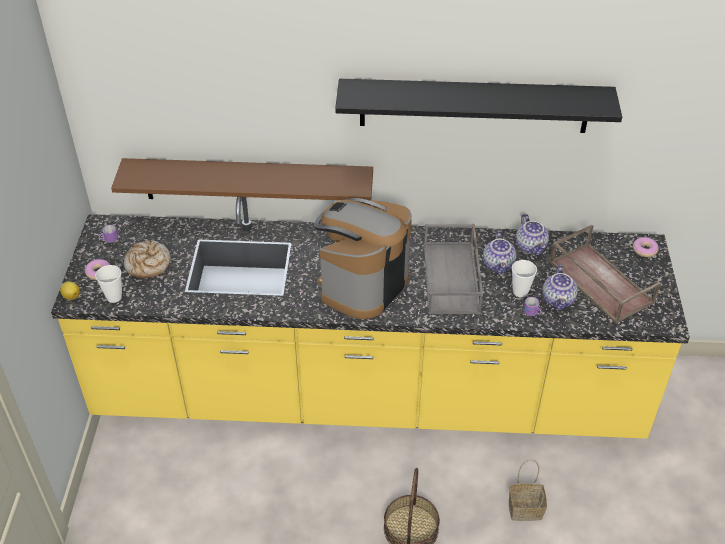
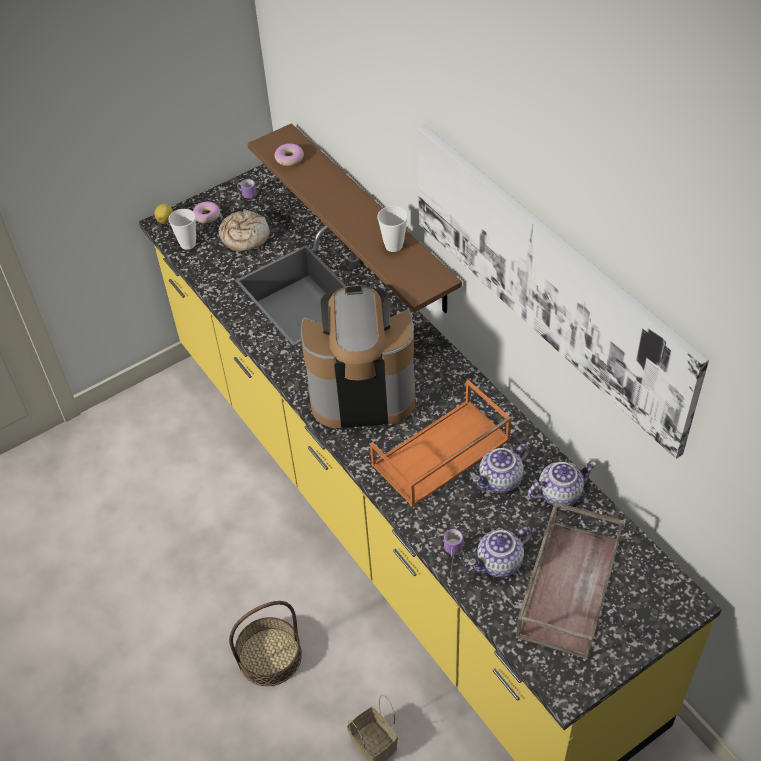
camera: 55 degrees right, 5 degrees up
black shelf [335,79,622,133] -> picture [417,124,709,459]
grey tray [424,224,483,314] -> orange tray [370,380,512,507]
cup [512,260,537,298] -> cup moved to [377,206,408,252]
teapot [516,214,549,255] -> teapot turned 150 degrees counterclockwise [528,461,596,506]
donut [633,237,659,257] -> donut moved to [274,143,304,166]

